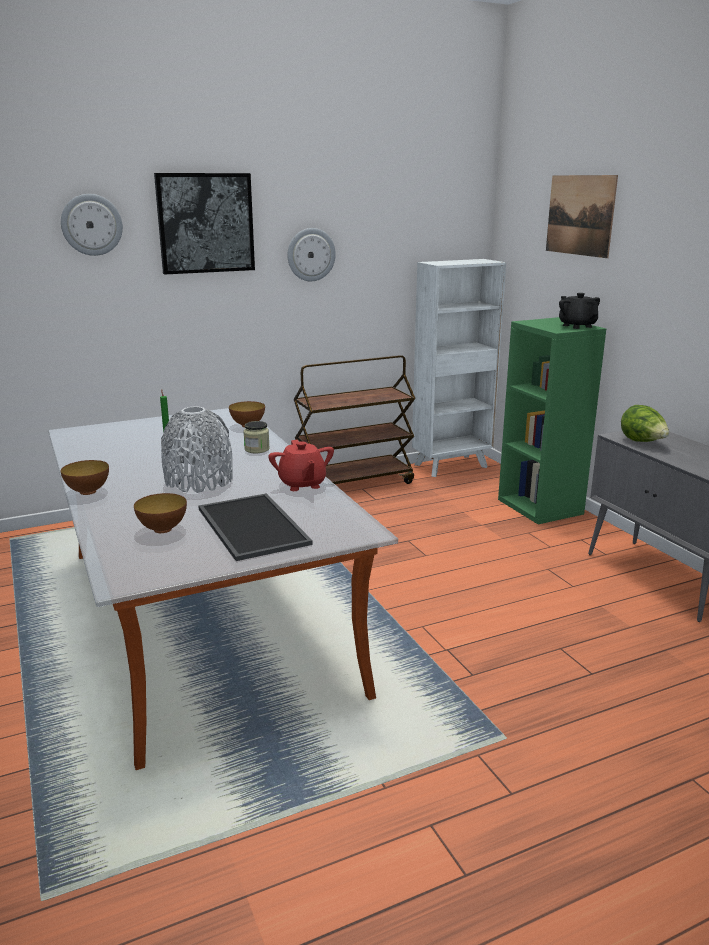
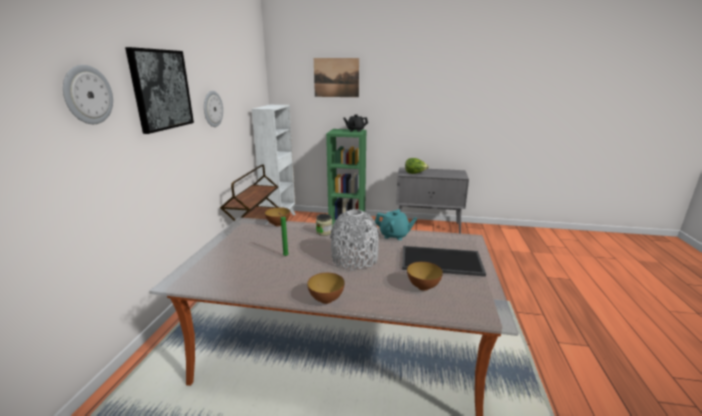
camera: 55 degrees left, 0 degrees up
red teapot [268,440,334,491] -> turquoise teapot [375,209,417,240]

